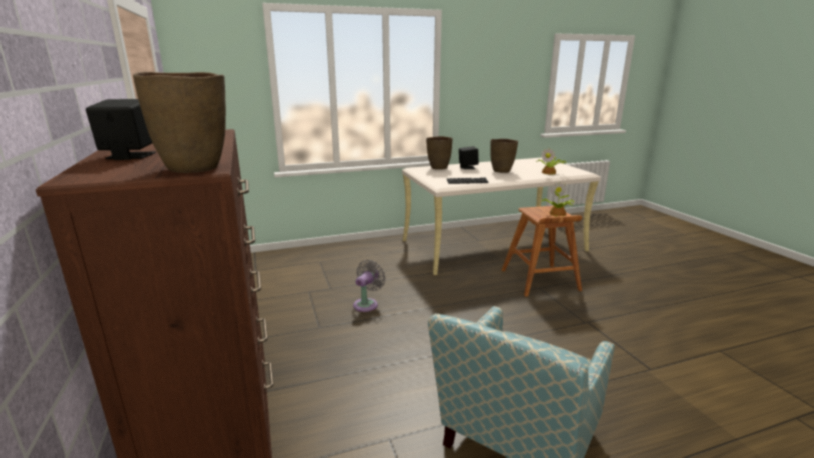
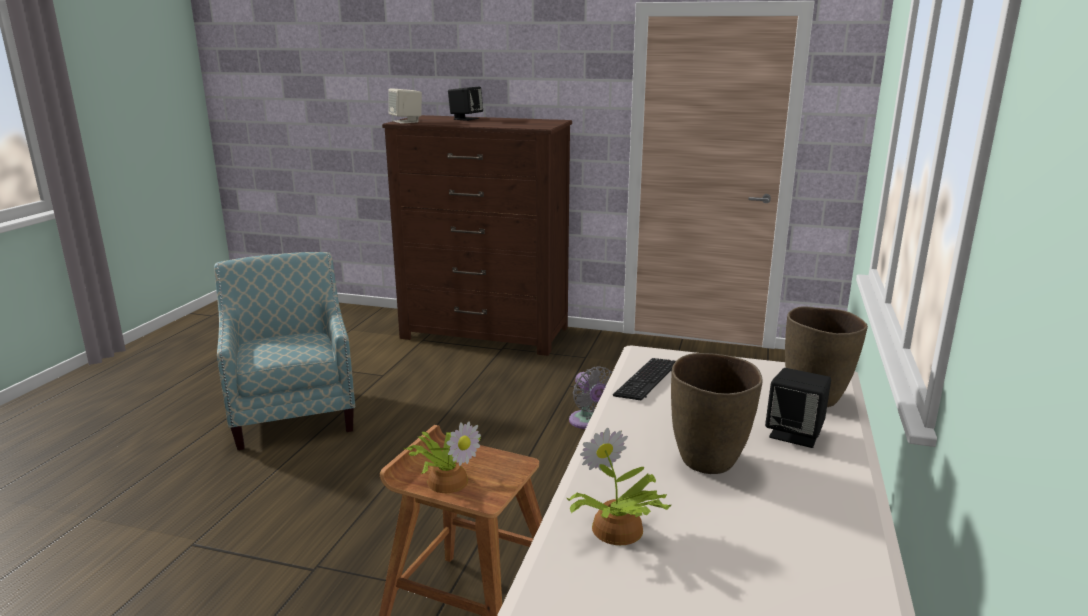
camera: 125 degrees right, 0 degrees up
brown vase [133,72,226,173] -> beige speaker [388,88,422,124]

